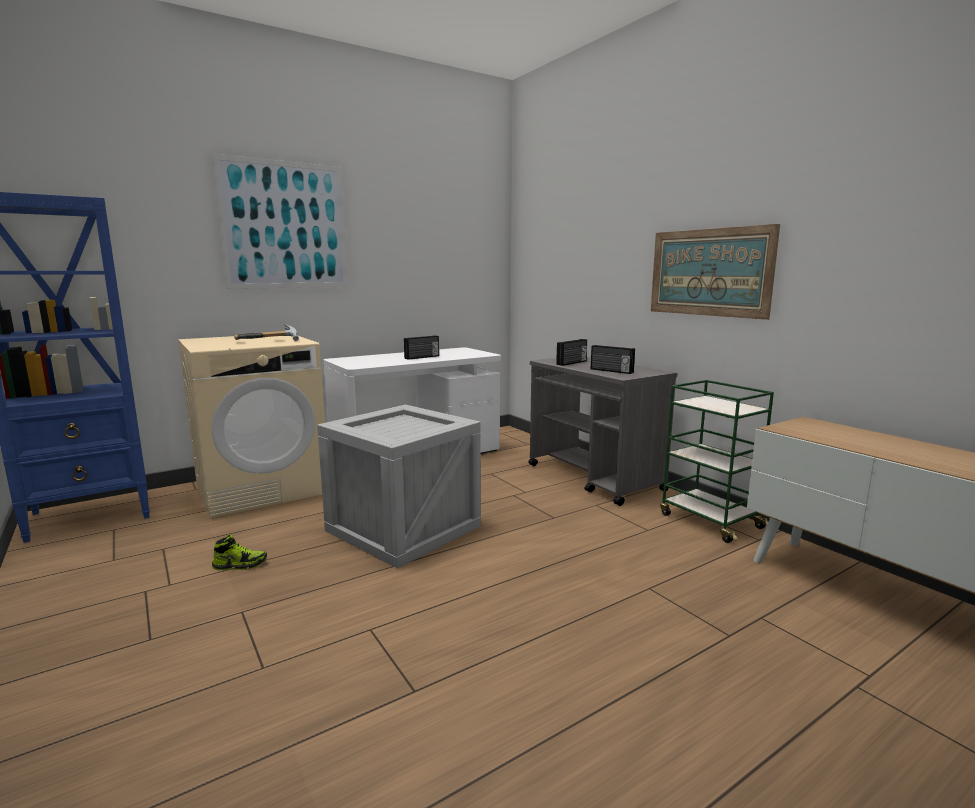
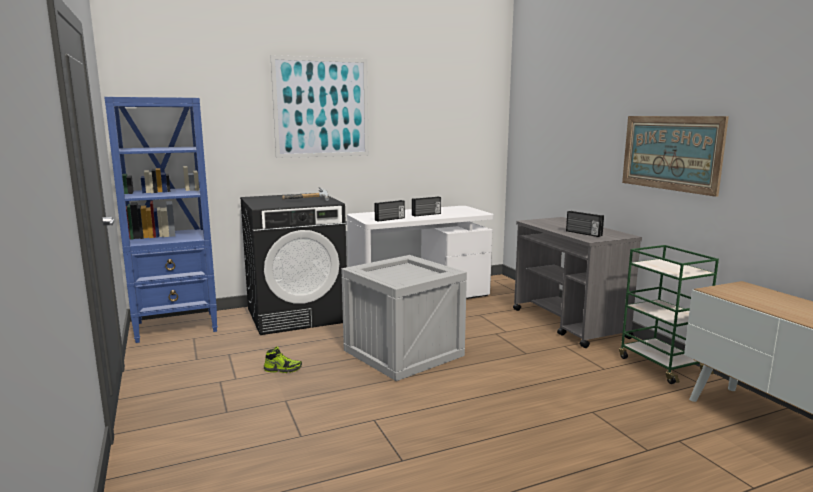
camera: 10 degrees right, 0 degrees up
beige washing machine [178,336,325,519] -> black washing machine [240,193,347,335]
radio [556,339,587,366] -> radio moved to [375,200,405,222]

